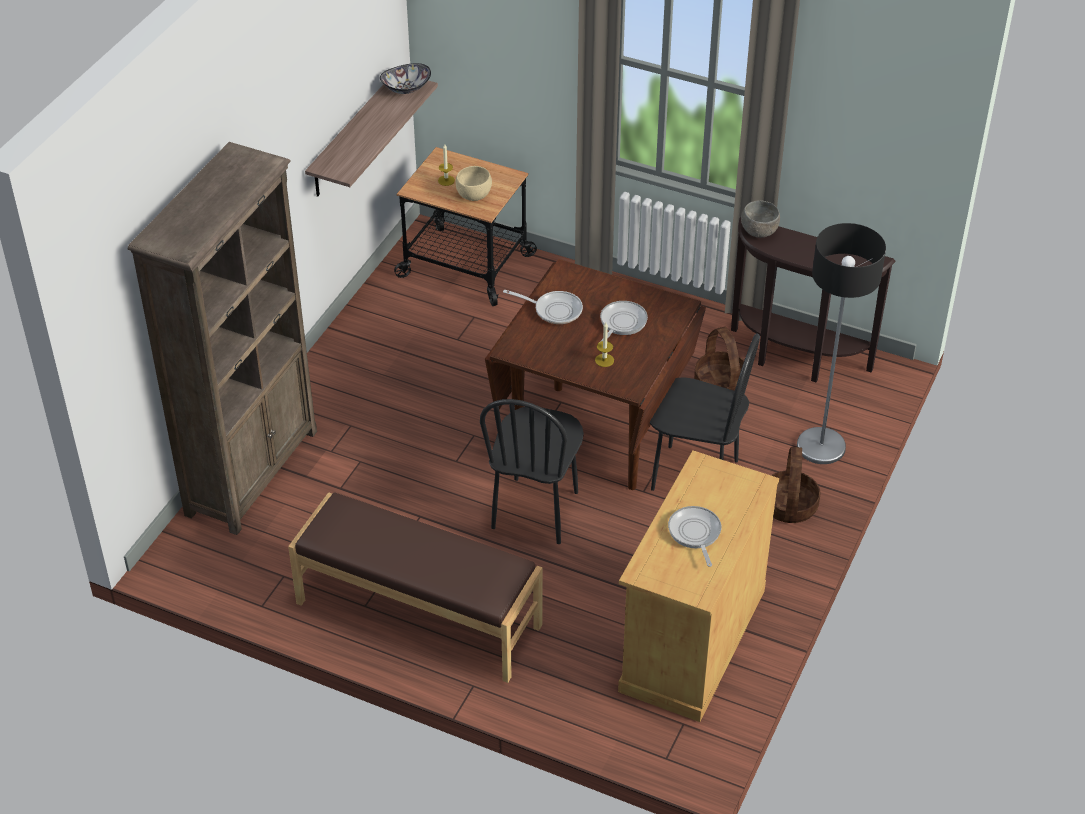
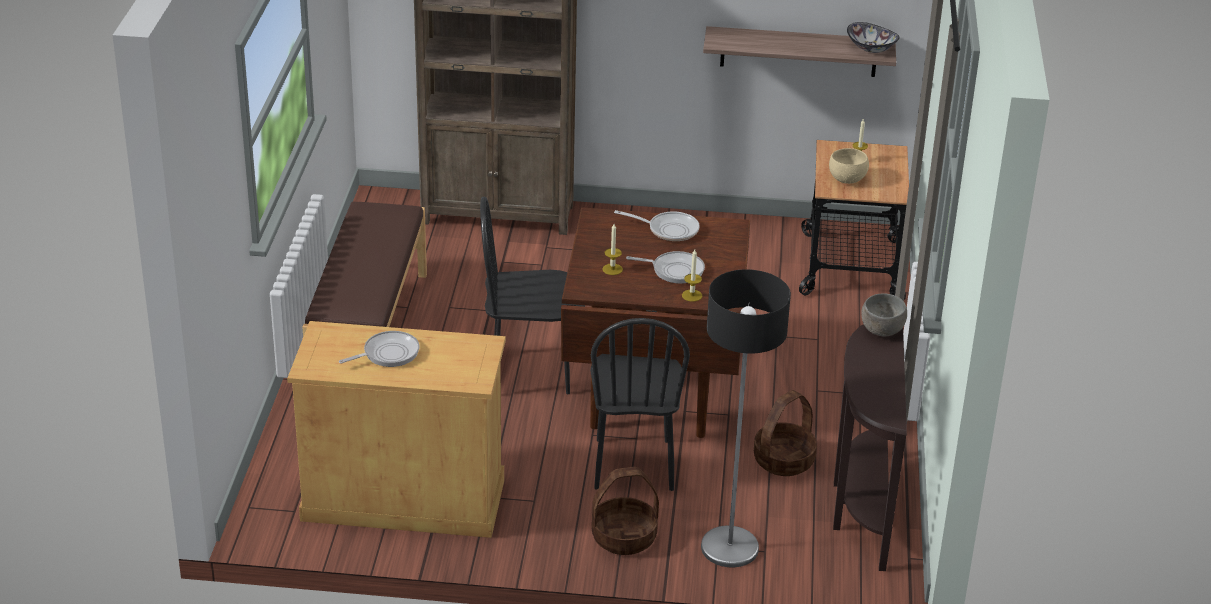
camera: 70 degrees right, 10 degrees down
frying pan [503,290,583,324] -> frying pan turned 75 degrees counterclockwise [614,210,700,241]
none -> candle [682,249,702,302]

